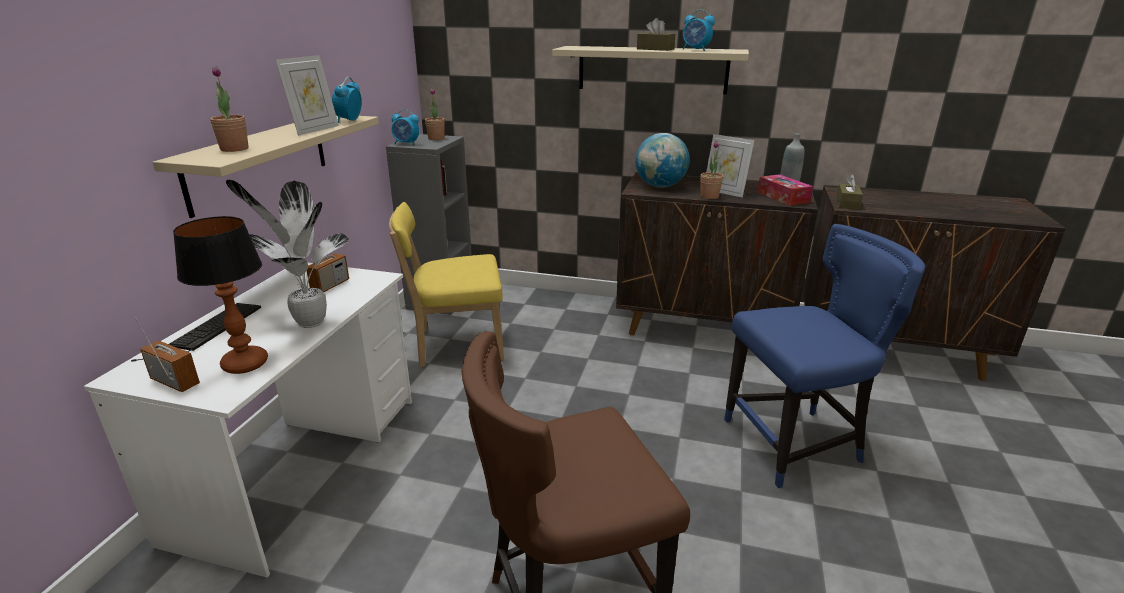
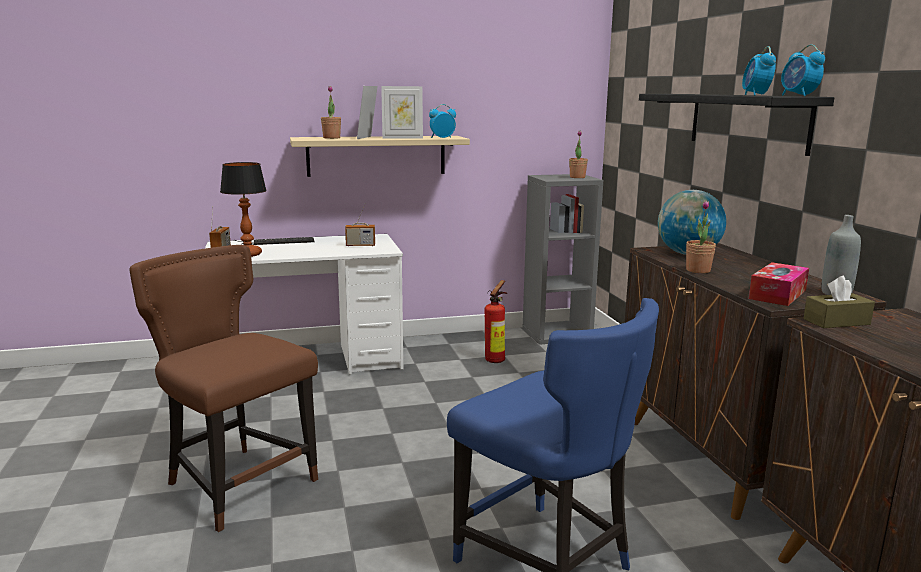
camera: 60 degrees right, 10 degrees down
potted plant [226,180,349,328] -> none
yellow chair [389,202,504,367] -> fire extinguisher [484,280,507,363]
alarm clock [392,109,419,145] -> alarm clock moved to [781,44,825,96]
beige shelf [552,46,749,94] -> black shelf [639,94,834,156]
brown tissue box [637,18,676,51] -> none
picture frame [706,134,754,198] -> picture frame moved to [357,86,378,139]

